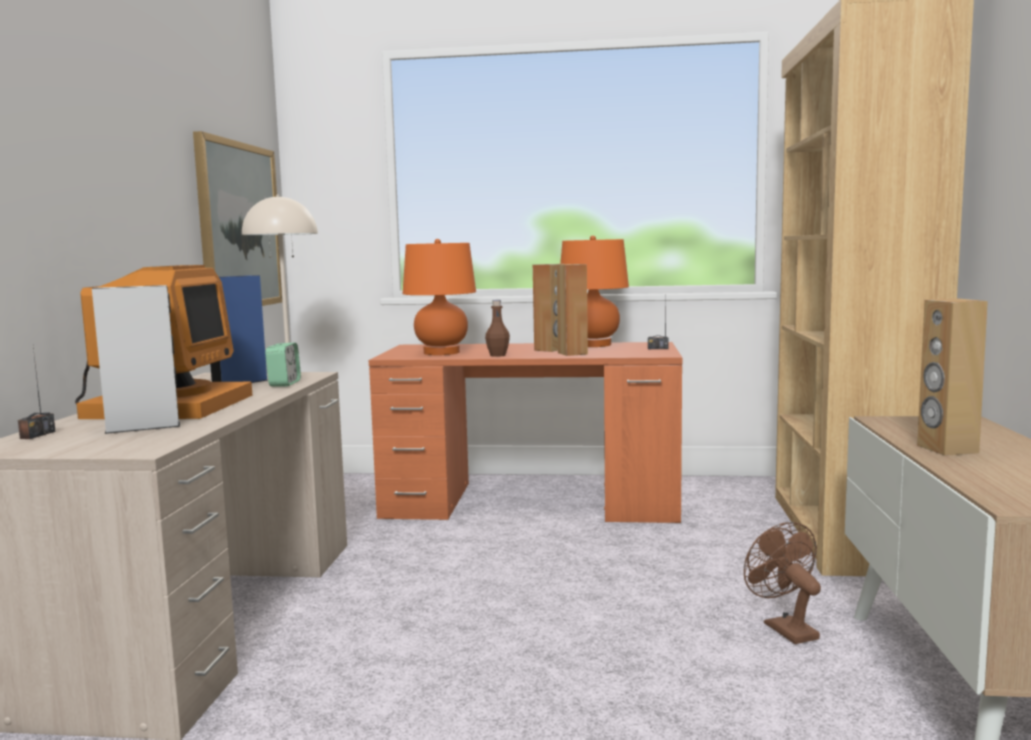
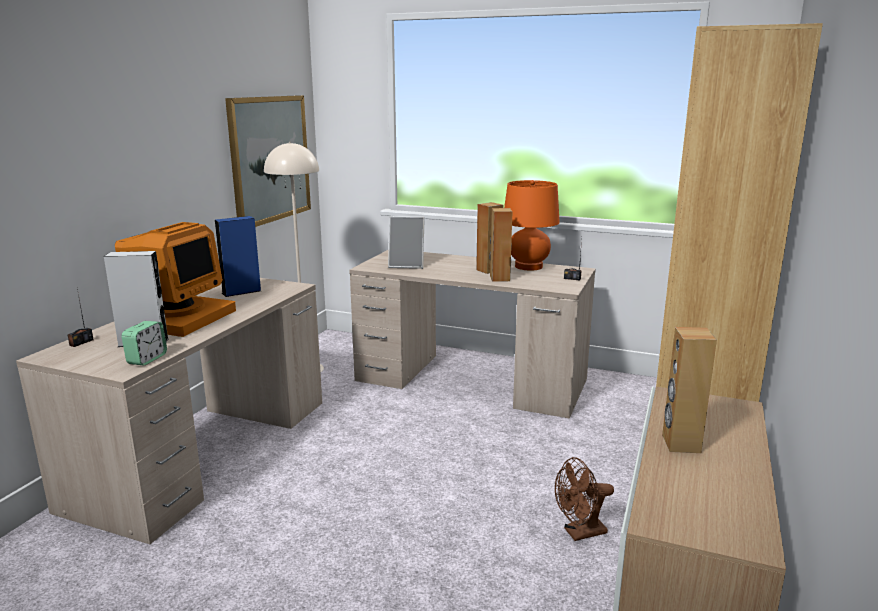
camera: 15 degrees right, 10 degrees up
alarm clock [265,343,301,387] -> alarm clock moved to [122,321,167,366]
orange desk [369,342,683,523] -> beige desk [349,249,596,419]
orange table lamp [403,239,476,355] -> picture frame [388,216,425,269]
brown bottle [485,300,510,357] -> none
brown fan [744,522,821,644] -> brown fan turned 105 degrees counterclockwise [555,457,614,541]

